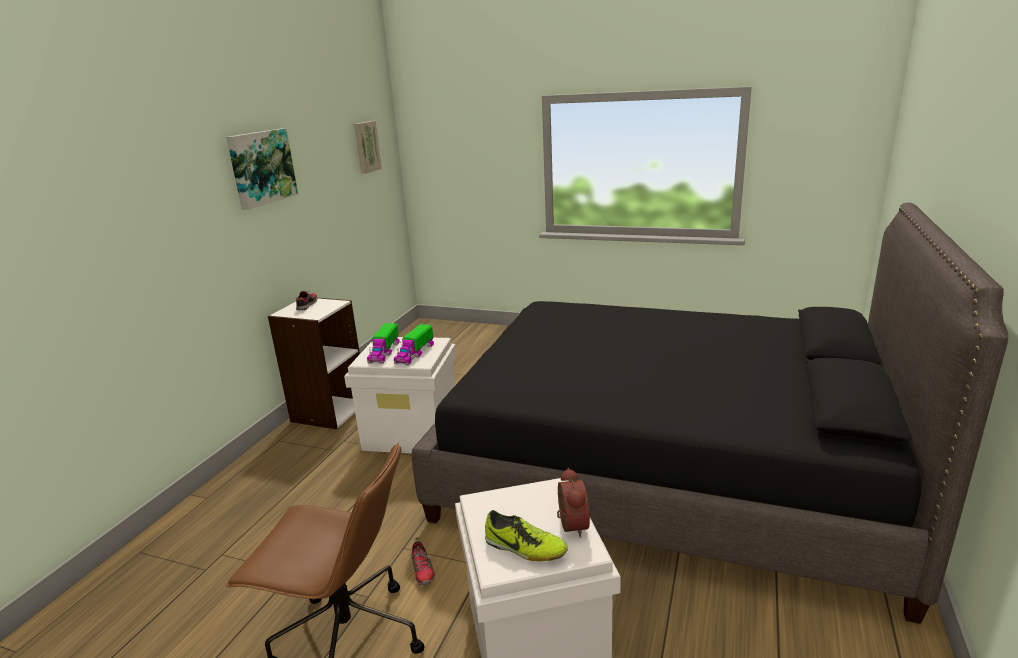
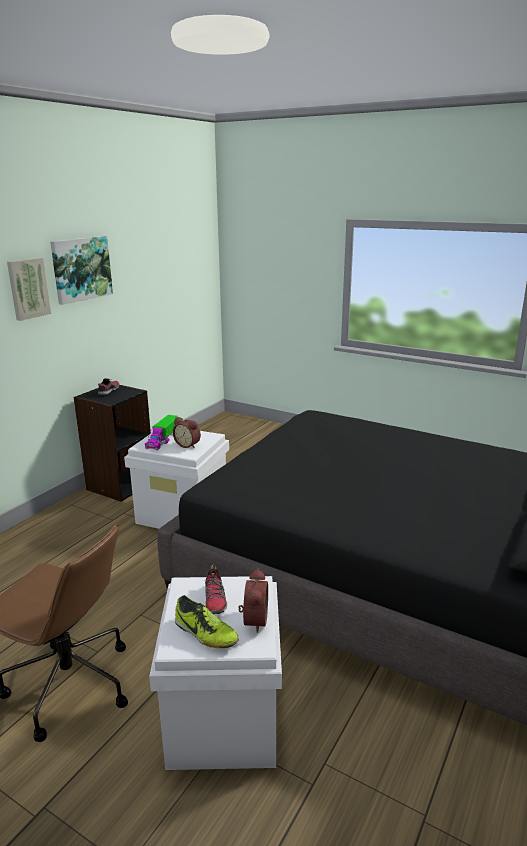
camera: 10 degrees right, 0 degrees up
white bookcase [268,297,360,429] -> black bookcase [73,385,151,502]
picture [354,121,382,174] -> picture moved to [7,258,51,321]
toy truck [394,324,434,366] -> alarm clock [173,417,201,449]
shoe [411,537,435,585] -> shoe moved to [205,564,227,614]

